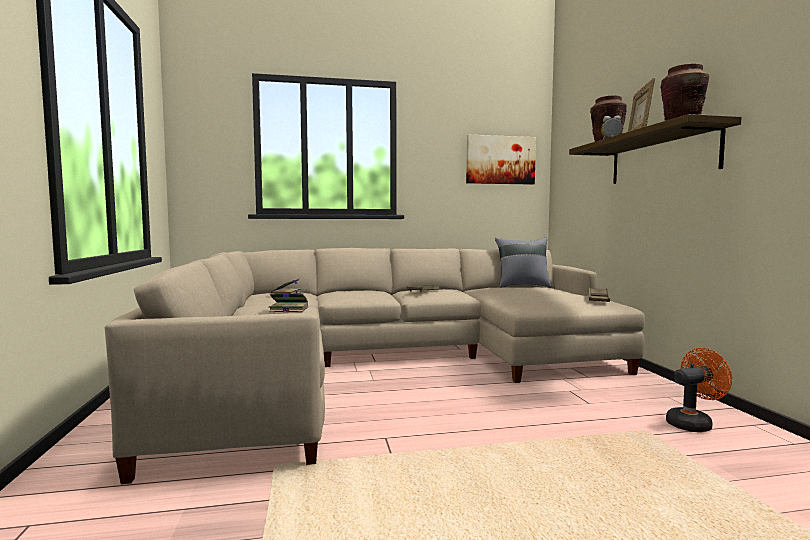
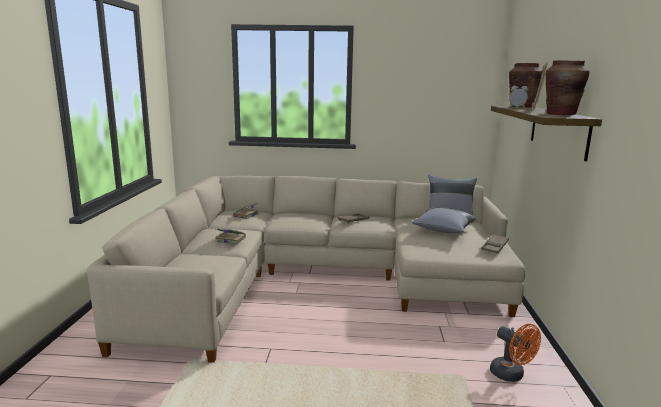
camera: 15 degrees right, 10 degrees up
picture [466,135,536,185] -> none
orange fan [666,348,732,432] -> orange fan turned 60 degrees clockwise [490,324,541,382]
none -> grey pillow [412,207,476,233]

